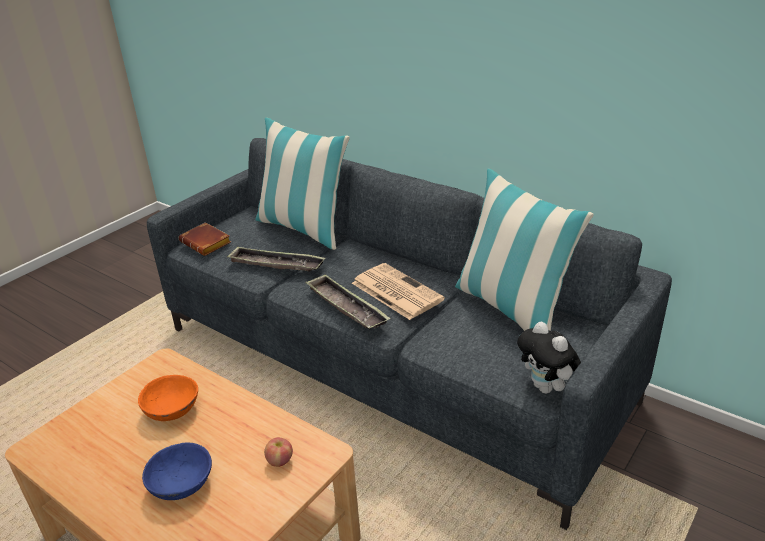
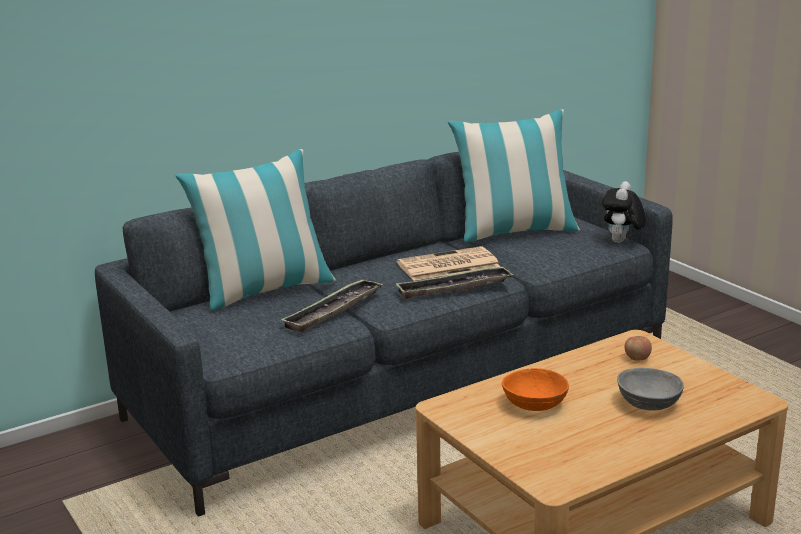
camera: 70 degrees left, 10 degrees down
blue bowl [142,442,212,500] -> grey bowl [617,368,684,411]
brown book [179,222,231,256] -> none
plush toy [517,321,581,394] -> plush toy turned 120 degrees clockwise [602,181,646,243]

